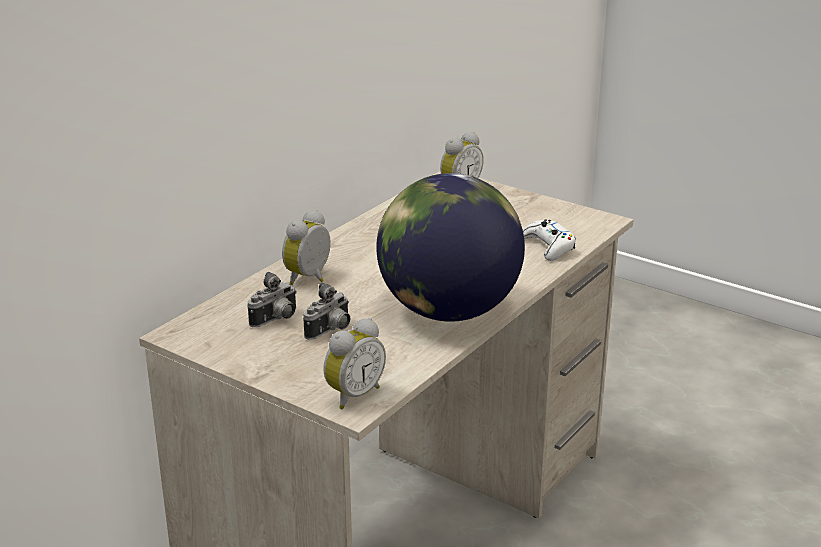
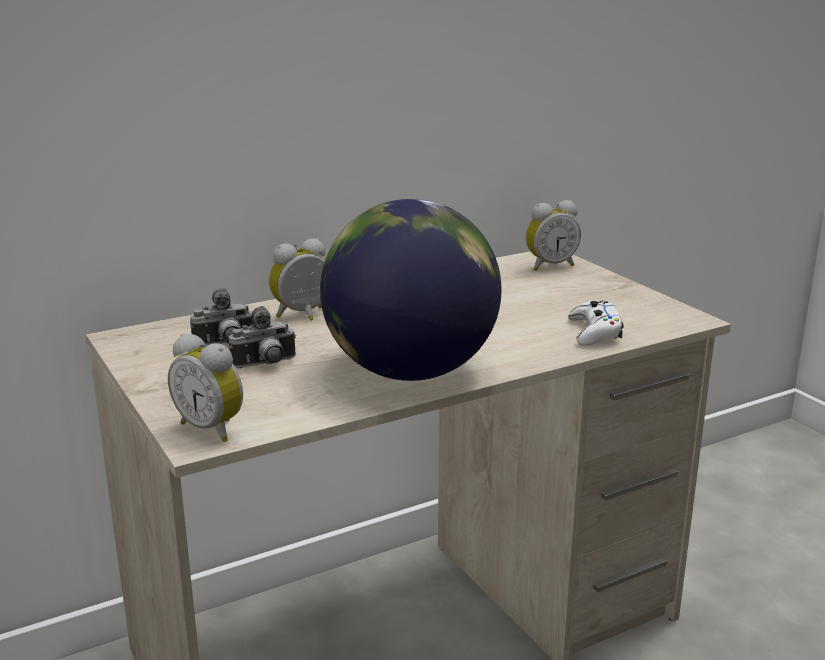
camera: 25 degrees right, 5 degrees down
alarm clock [324,318,386,410] -> alarm clock turned 60 degrees clockwise [168,333,243,442]

